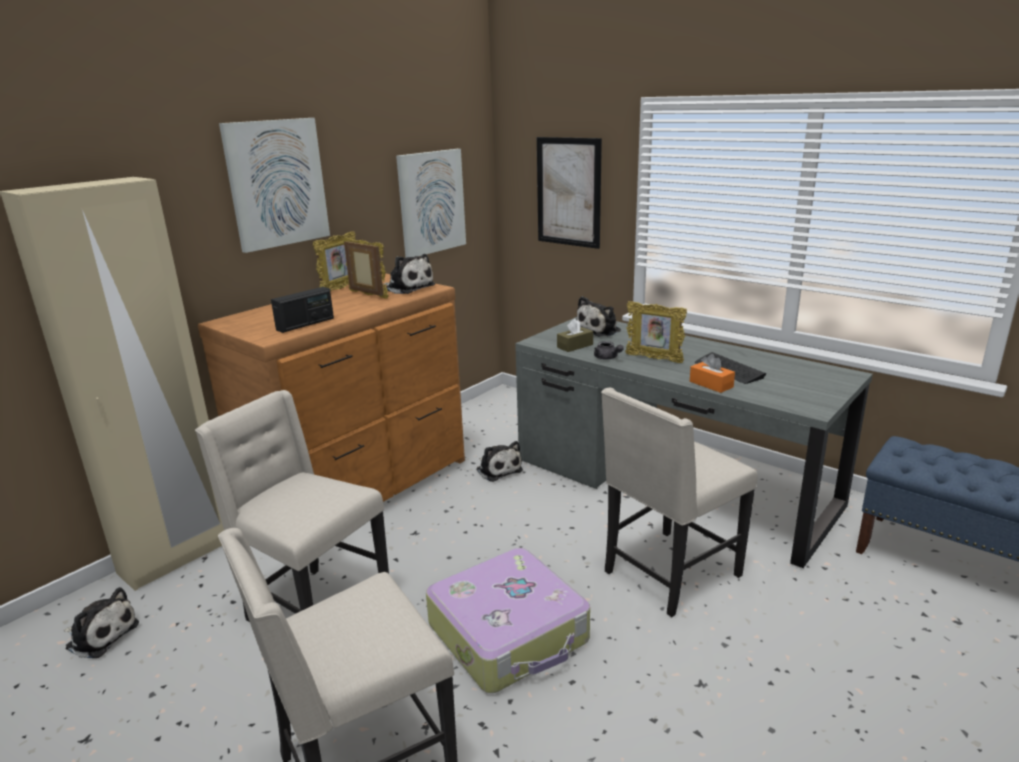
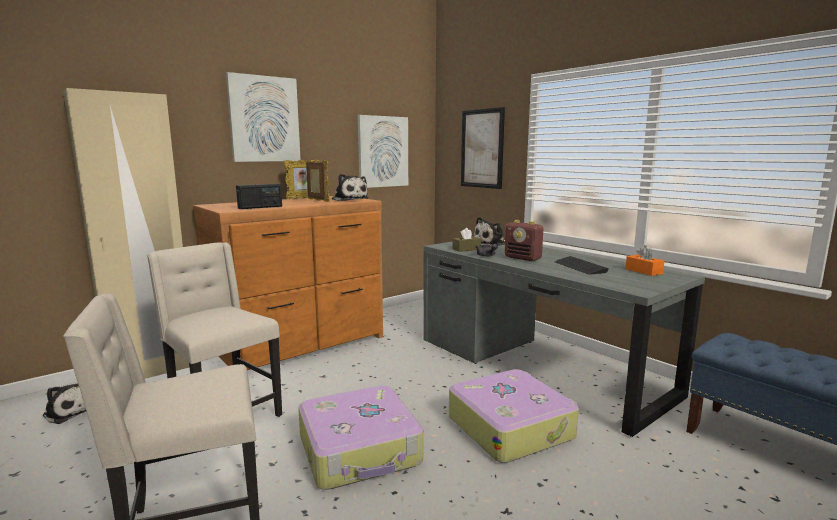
camera: 10 degrees right, 10 degrees down
plush toy [476,441,523,482] -> none
beige chair [601,388,758,617] -> suitcase [449,369,579,463]
picture frame [625,301,687,363] -> radio [504,220,543,261]
orange tissue box [690,354,735,393] -> orange tissue box moved to [625,245,664,276]

